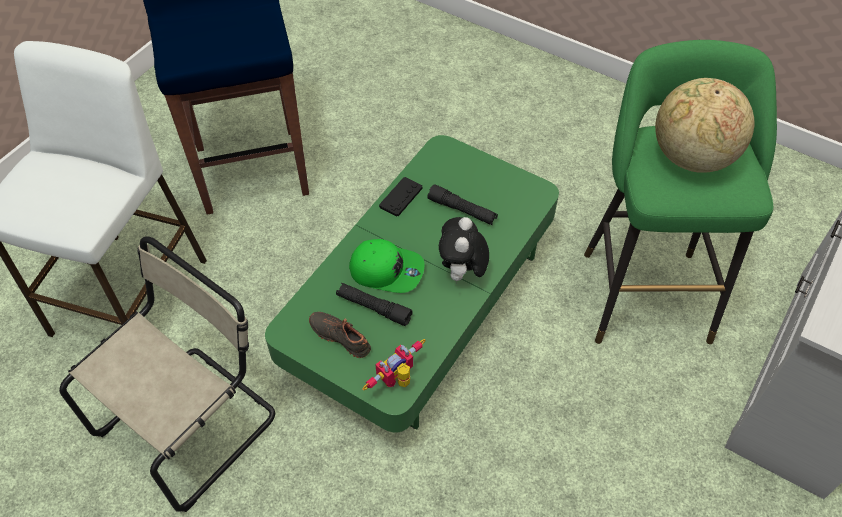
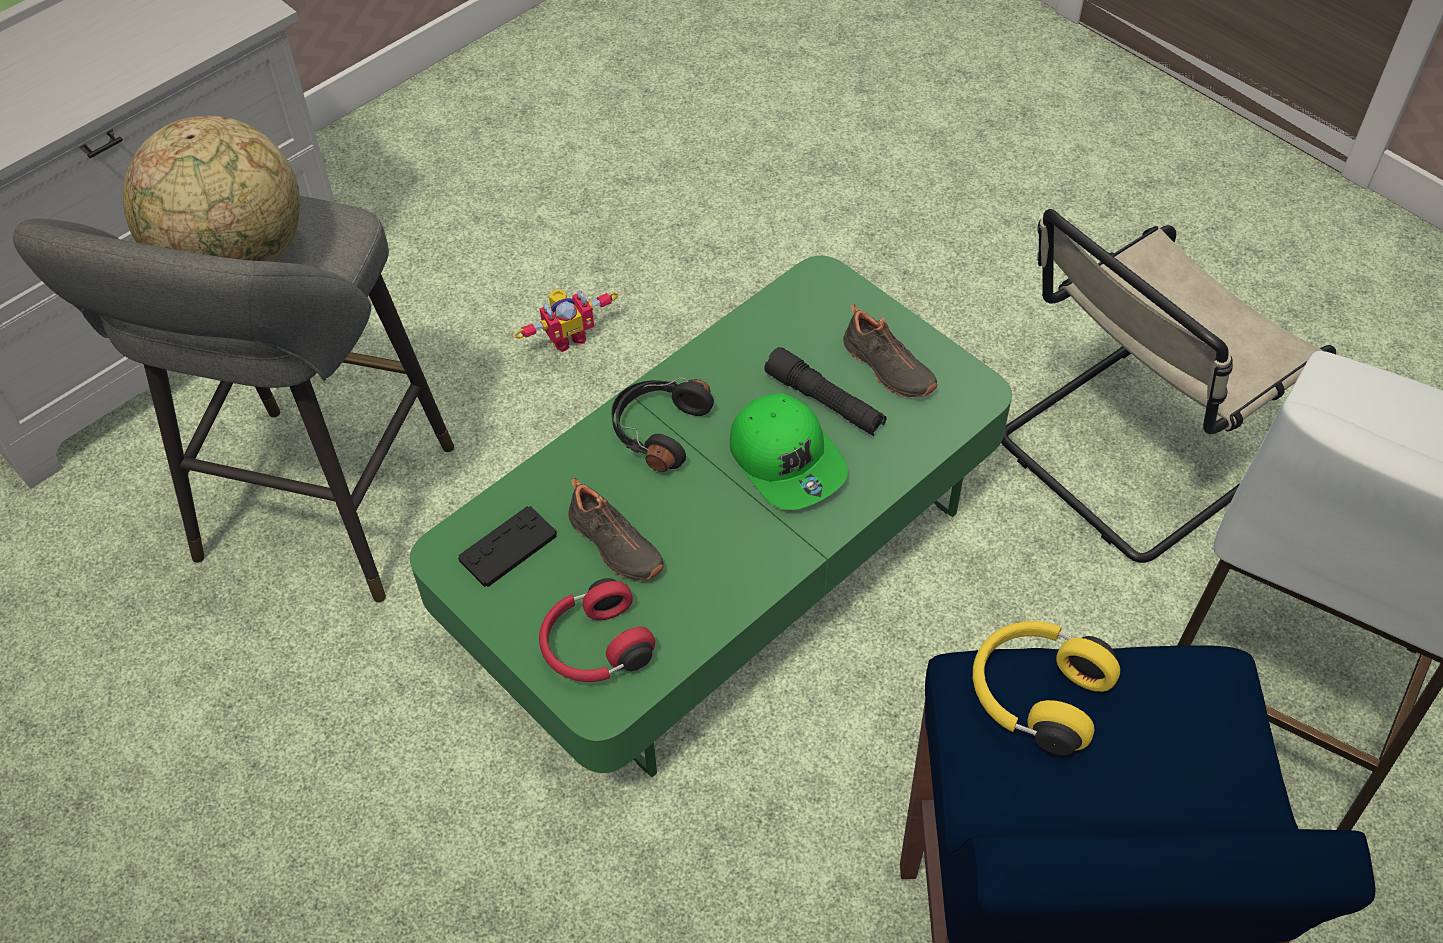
camera: 165 degrees left, 0 degrees up
green cap [349,239,424,293] -> green cap turned 150 degrees counterclockwise [730,393,848,510]
toy robot [362,339,425,391] -> toy robot moved to [514,290,618,352]
black game controller [379,177,423,217] -> black game controller moved to [458,506,557,587]
black flashlight [427,184,498,225] -> black shoe [568,478,665,580]
plush toy [439,217,489,281] -> black headphones [611,378,714,472]
green stool [584,40,777,344] -> grey stool [13,196,454,602]
none -> red headphones [539,578,655,682]
none -> yellow headphones [973,621,1120,755]

